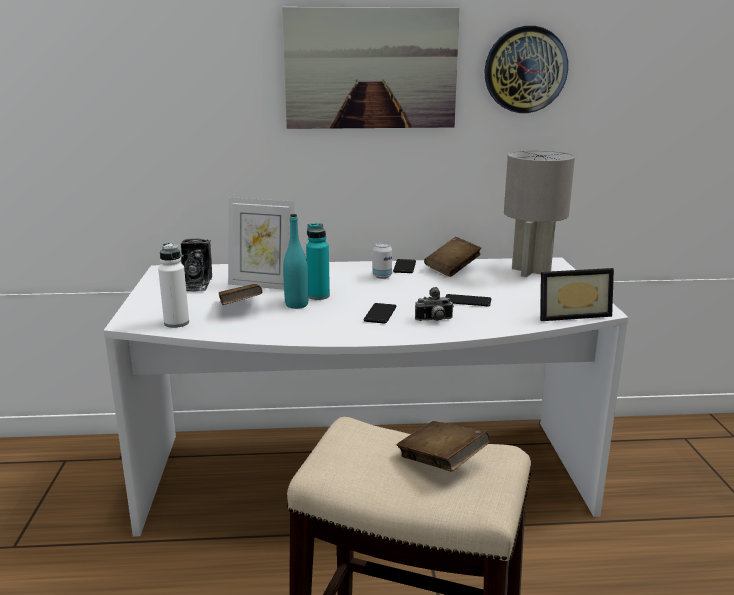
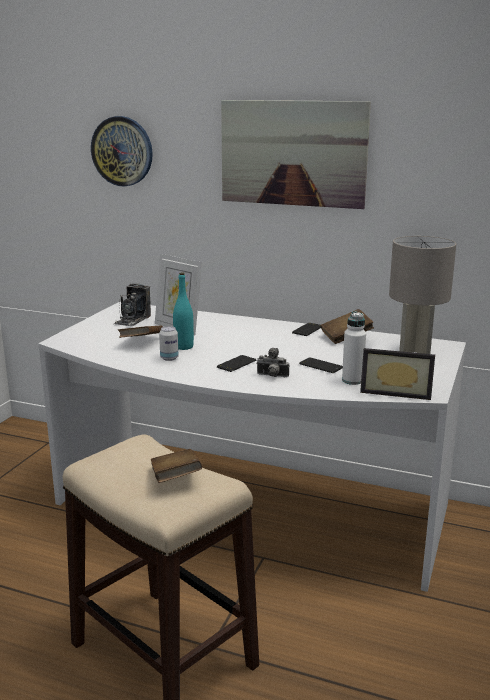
camera: 25 degrees right, 0 degrees up
white bottle [158,243,189,328] -> white bottle moved to [342,311,366,385]
turquoise bottle [306,223,330,300] -> none
can [373,243,392,279] -> can moved to [159,326,179,361]
wall clock [485,26,568,113] -> wall clock moved to [91,116,153,186]

